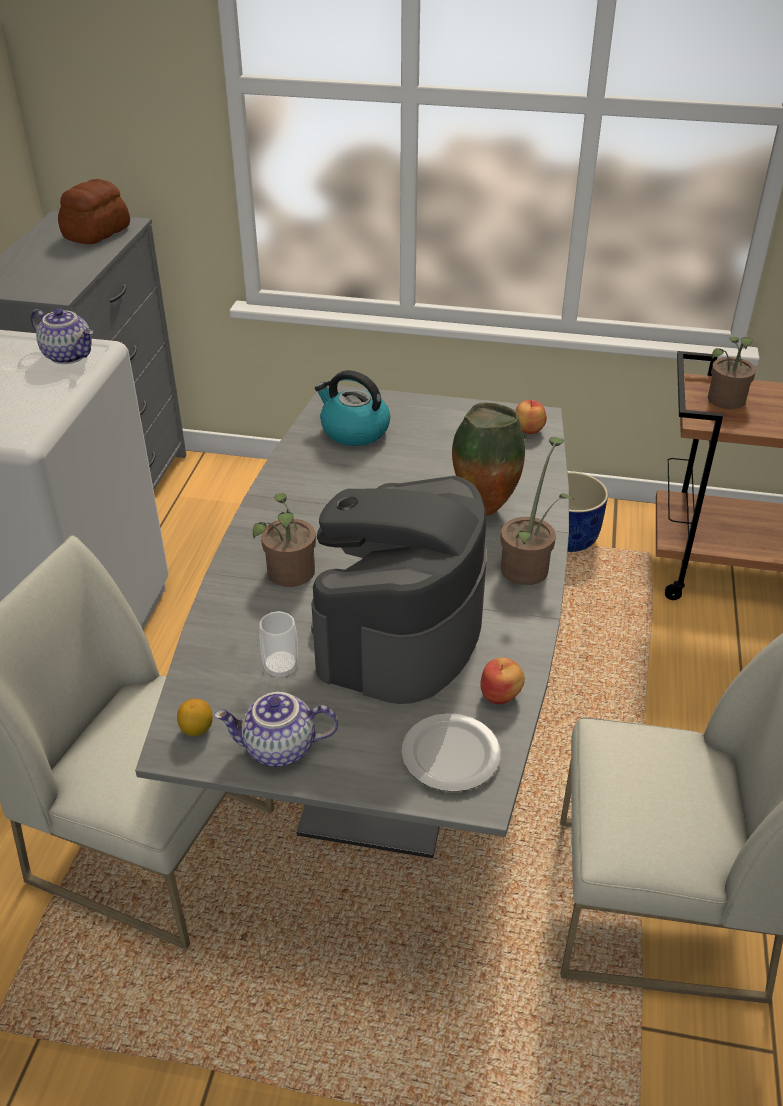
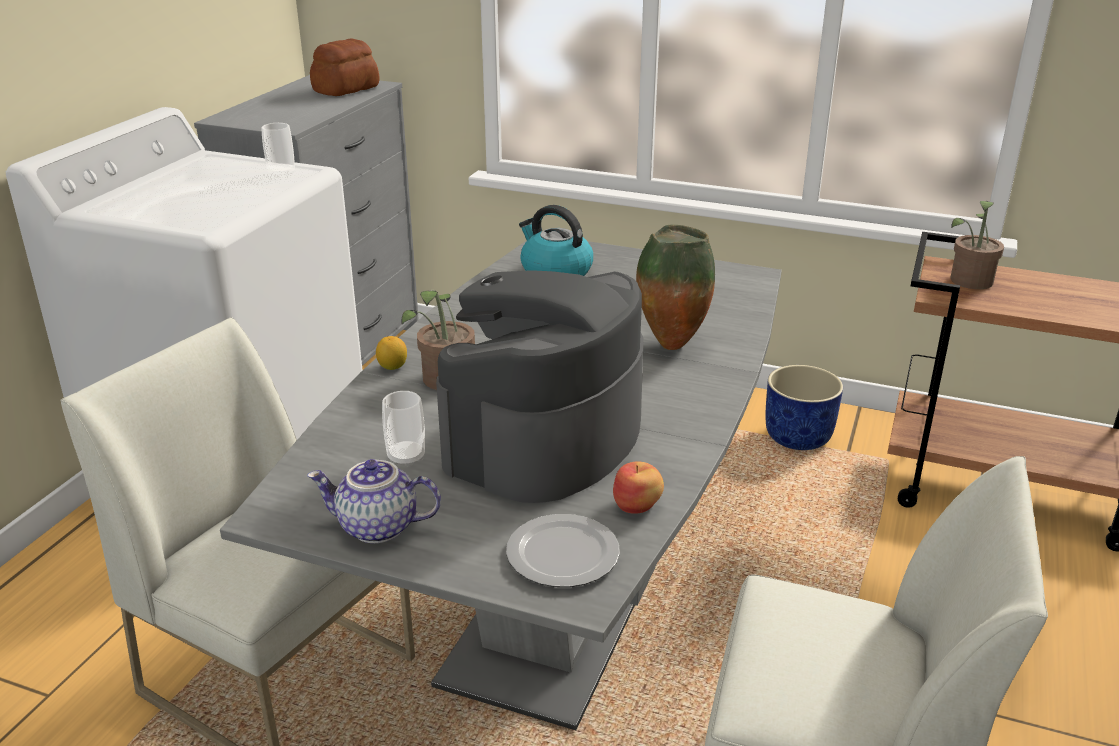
camera: 10 degrees right, 10 degrees down
teapot [31,308,93,364] -> cup [261,123,295,178]
lemon [177,699,213,736] -> lemon moved to [376,336,407,370]
potted plant [500,437,574,585] -> none
apple [515,400,547,434] -> none

